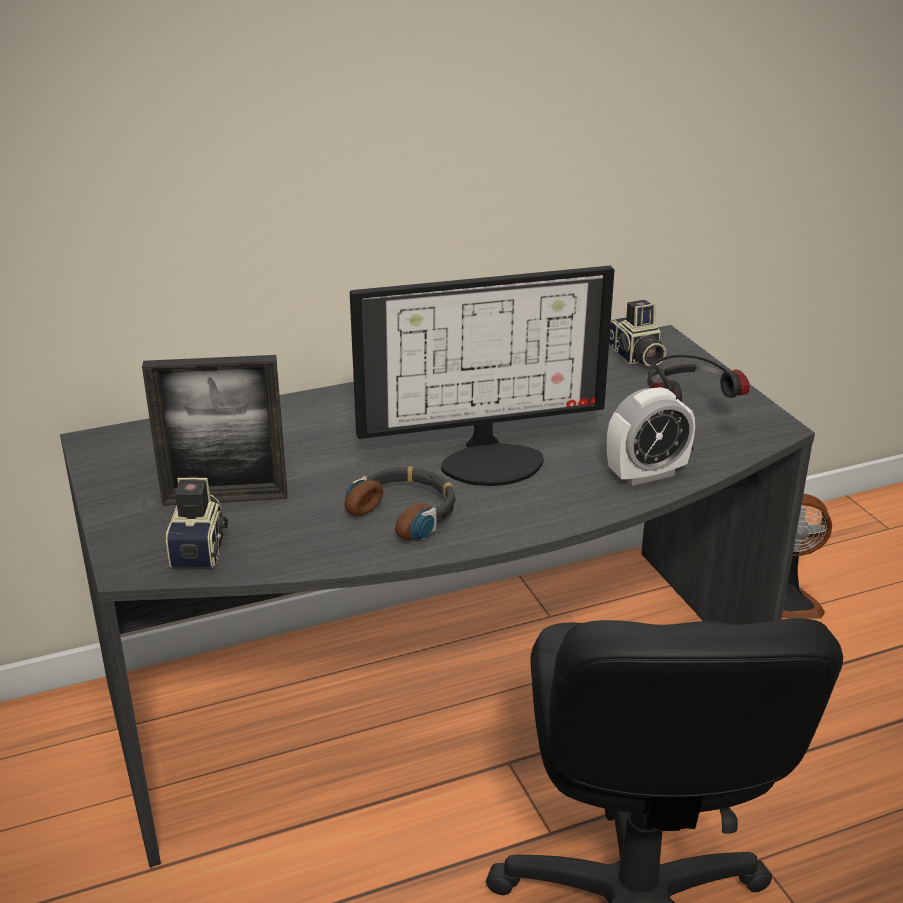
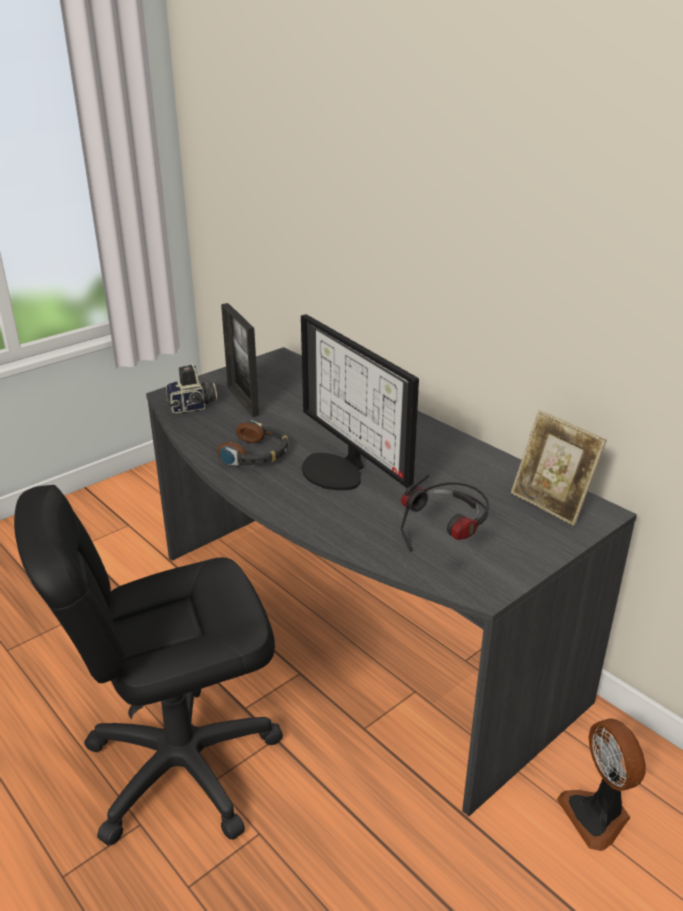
camera: 70 degrees right, 0 degrees up
alarm clock [607,387,695,486] -> none
camera [609,300,666,367] -> picture frame [511,410,607,526]

